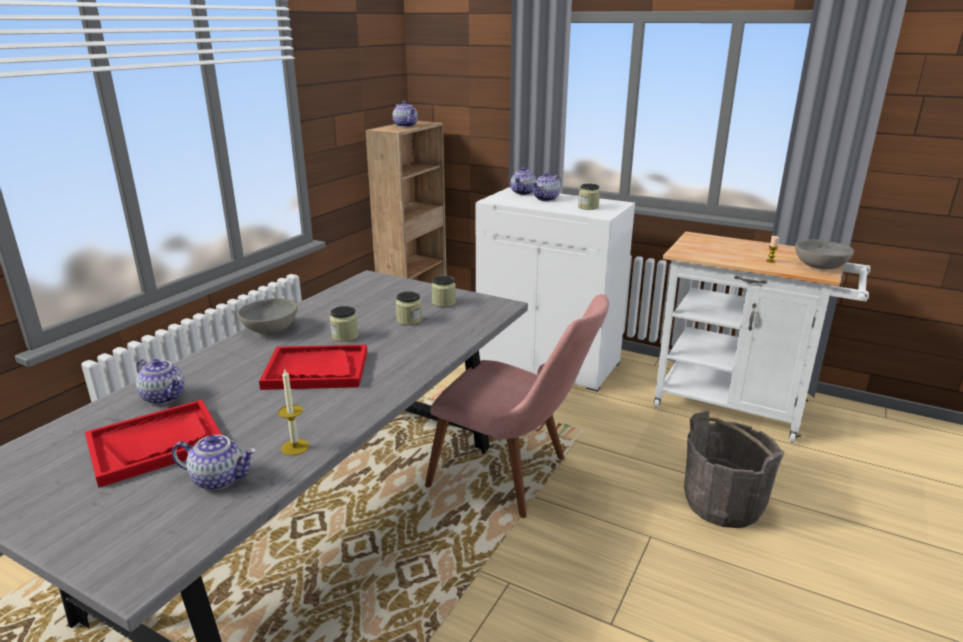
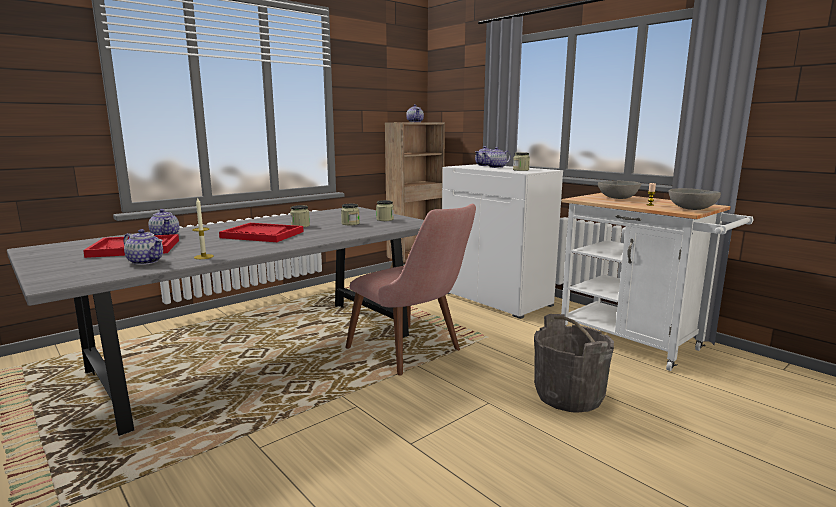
camera: 20 degrees right, 10 degrees down
grey bowl [237,298,298,334] -> grey bowl moved to [598,181,641,199]

